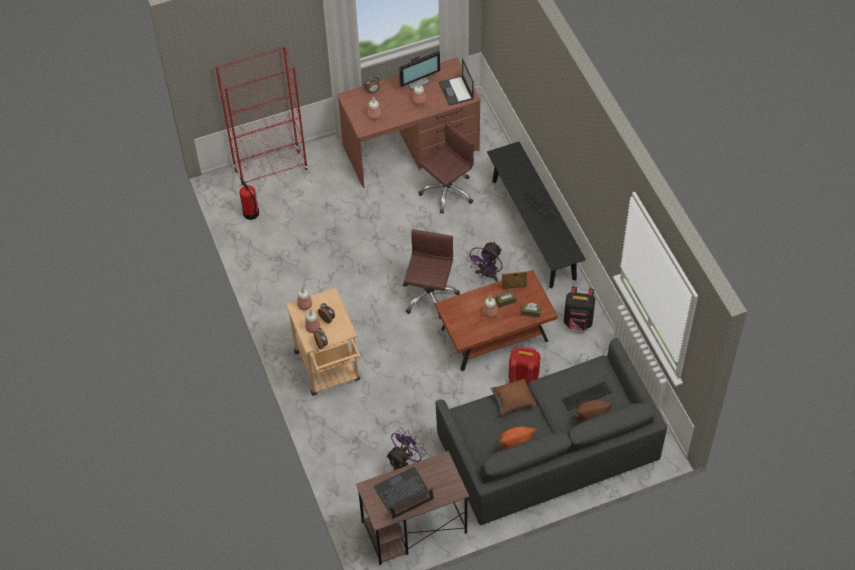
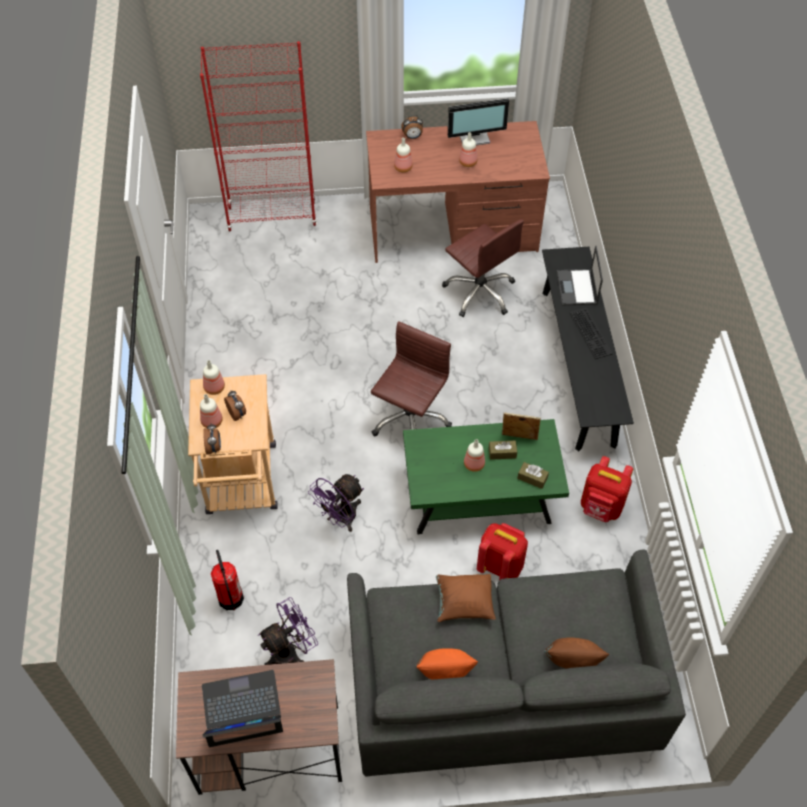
camera: 15 degrees right, 0 degrees up
fire extinguisher [240,178,259,220] -> fire extinguisher moved to [211,550,244,610]
brown office chair [418,121,474,214] -> brown office chair turned 75 degrees clockwise [442,219,524,317]
brown coffee table [435,270,558,371] -> green coffee table [403,419,569,535]
laptop [439,58,474,106] -> laptop moved to [557,245,603,305]
purple fan [468,241,502,282] -> purple fan moved to [308,474,364,532]
keyboard [561,381,612,411] -> none
black backpack [564,286,595,331] -> red backpack [581,456,634,522]

